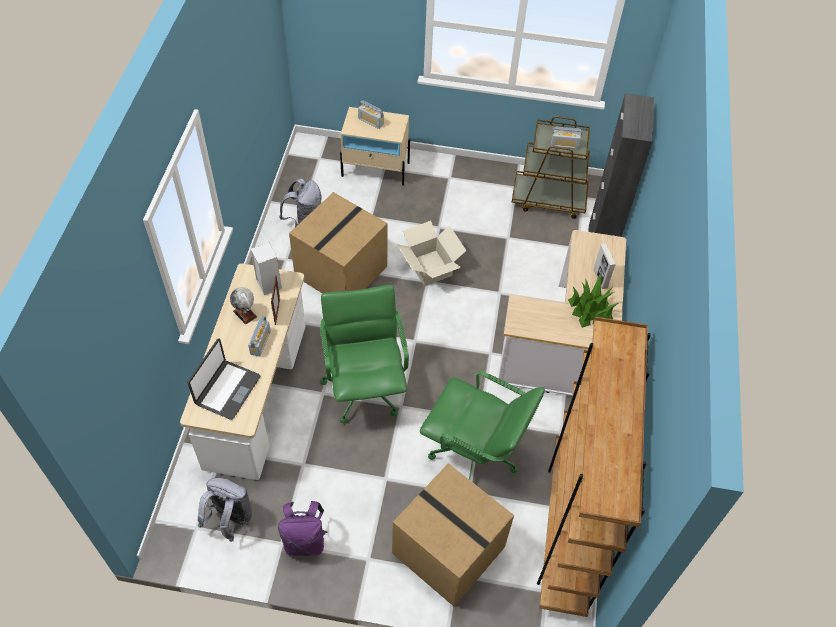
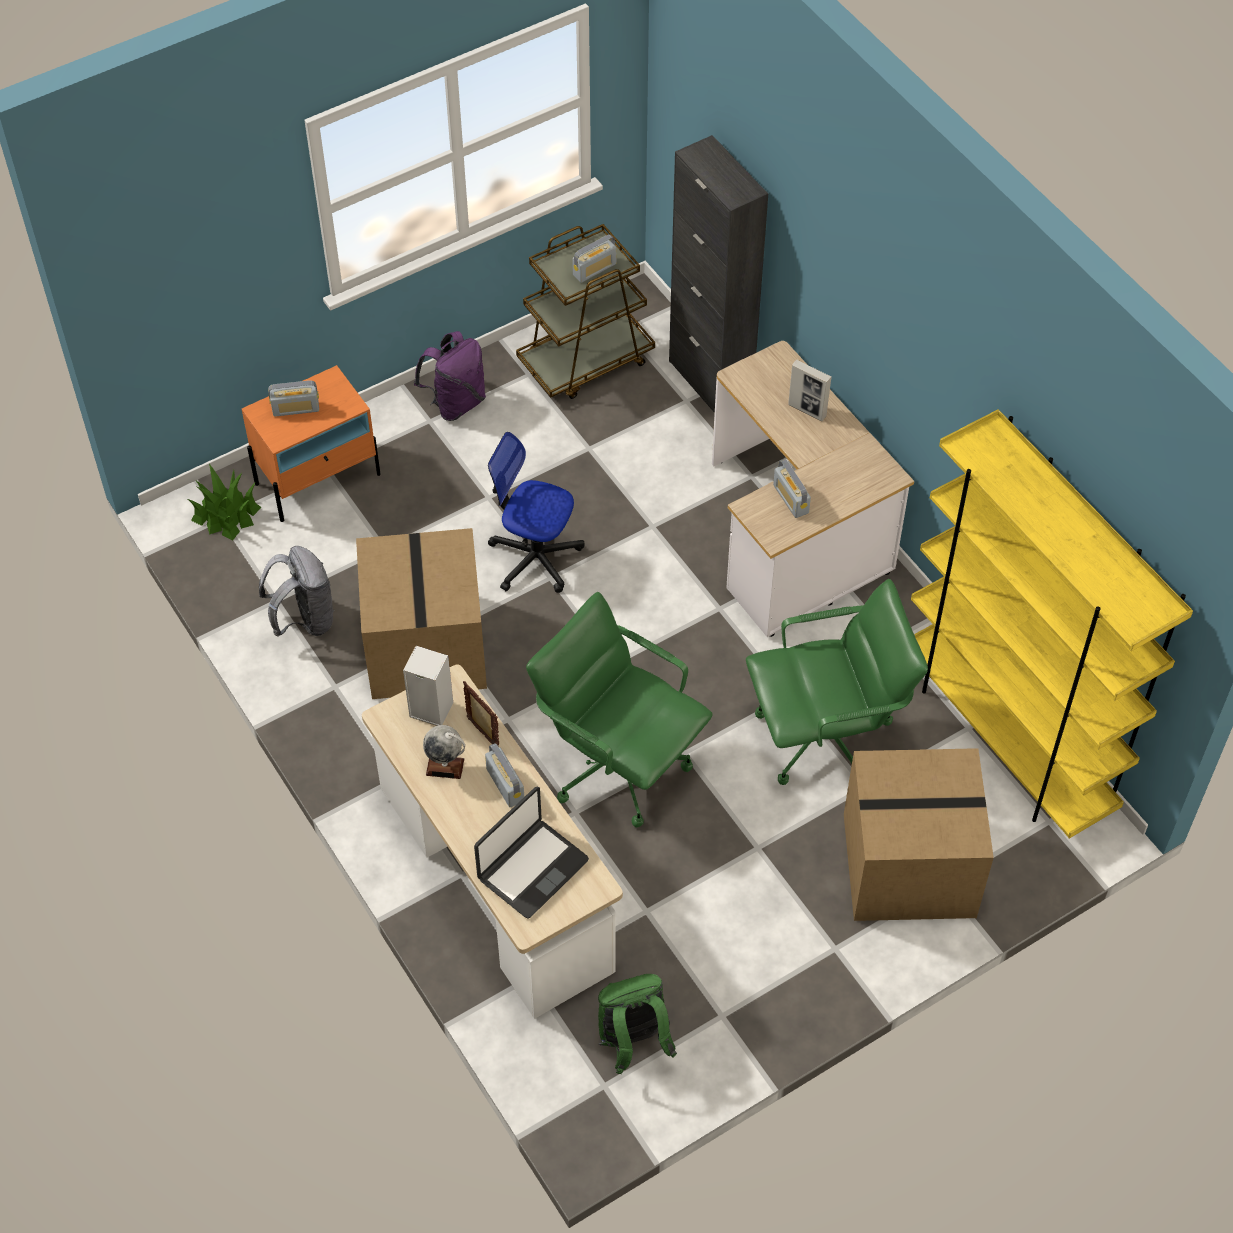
camera: 40 degrees left, 0 degrees up
laptop [188,339,261,420] -> laptop turned 60 degrees clockwise [474,787,589,919]
grey backpack [198,478,252,542] -> green backpack [598,974,677,1074]
purple backpack [278,501,328,556] -> purple backpack moved to [414,331,486,421]
beige nightstand [340,107,410,186] -> orange nightstand [242,365,381,522]
cardboard box [397,221,467,286] -> office chair [488,432,584,593]
brown bookcase [537,317,651,617] -> yellow bookcase [911,409,1193,839]
potted plant [568,274,619,328] -> potted plant moved to [188,464,262,541]
none -> radio [773,459,811,518]

